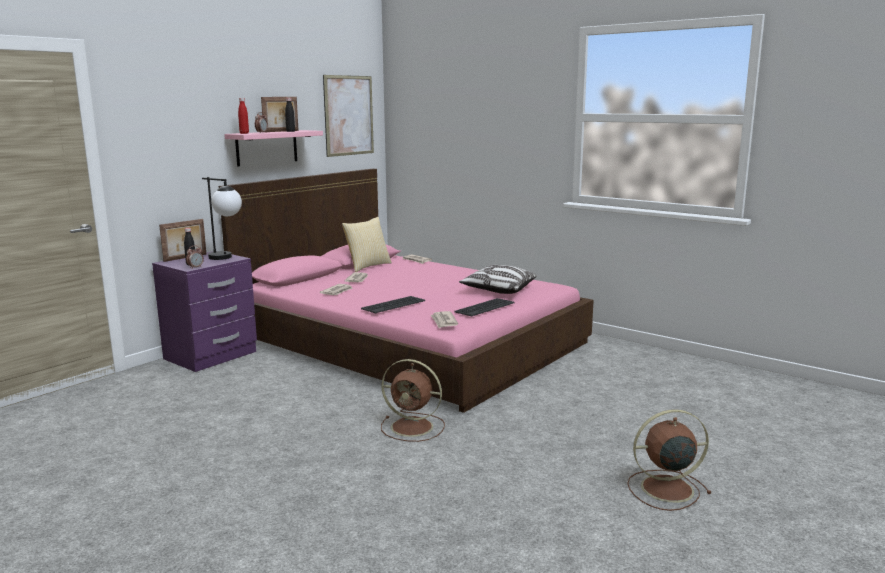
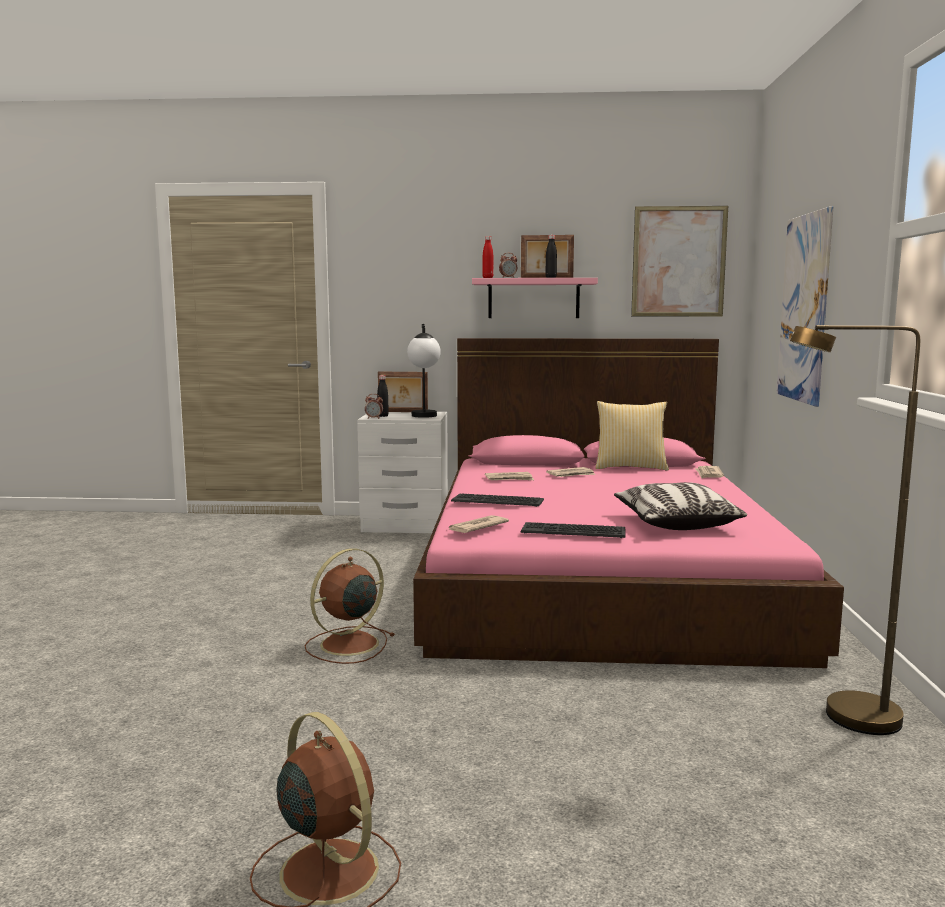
camera: 55 degrees right, 5 degrees down
purple nightstand [152,251,257,372] -> white nightstand [357,412,448,533]
brown fan [381,359,445,442] -> brown fan turned 60 degrees clockwise [304,548,395,664]
none -> picture [777,206,833,407]
none -> brown floor lamp [790,325,920,735]

